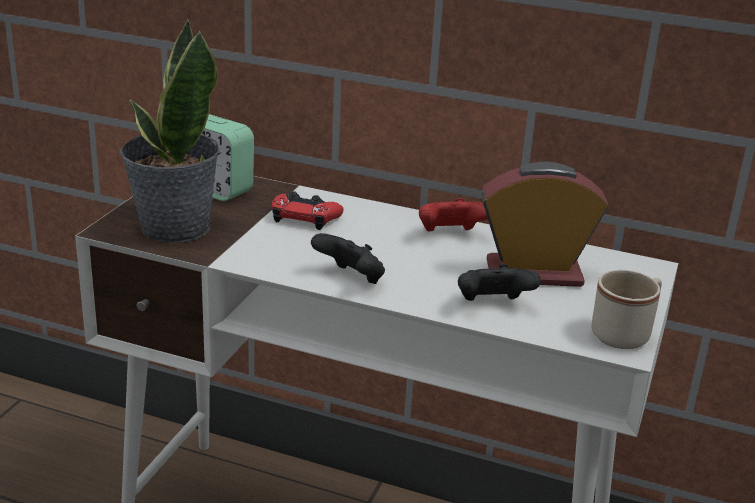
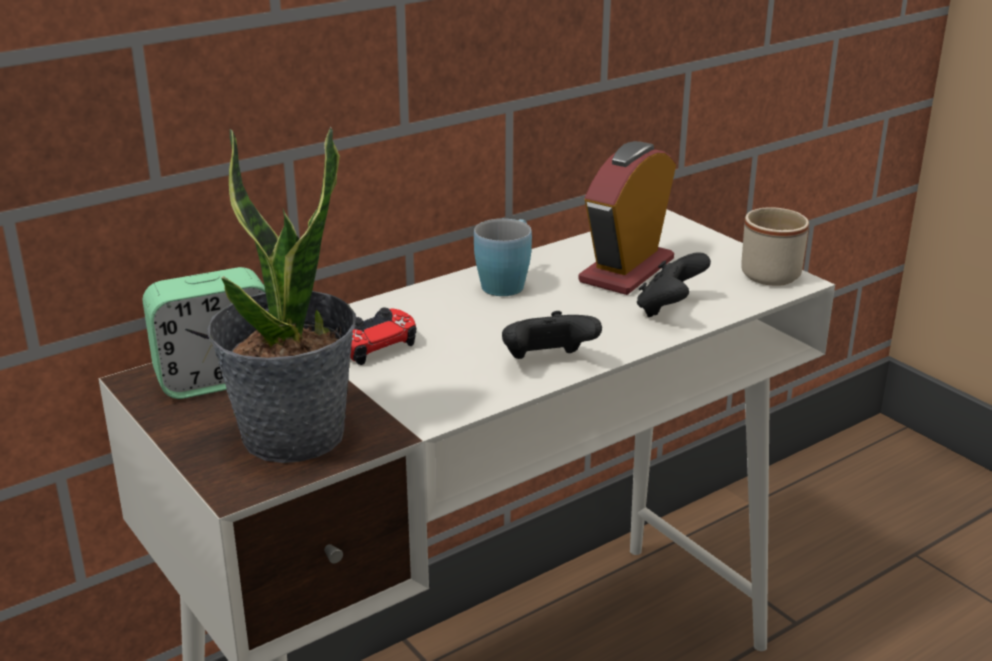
camera: 55 degrees left, 0 degrees up
red game controller [419,198,488,232] -> blue mug [474,219,532,296]

